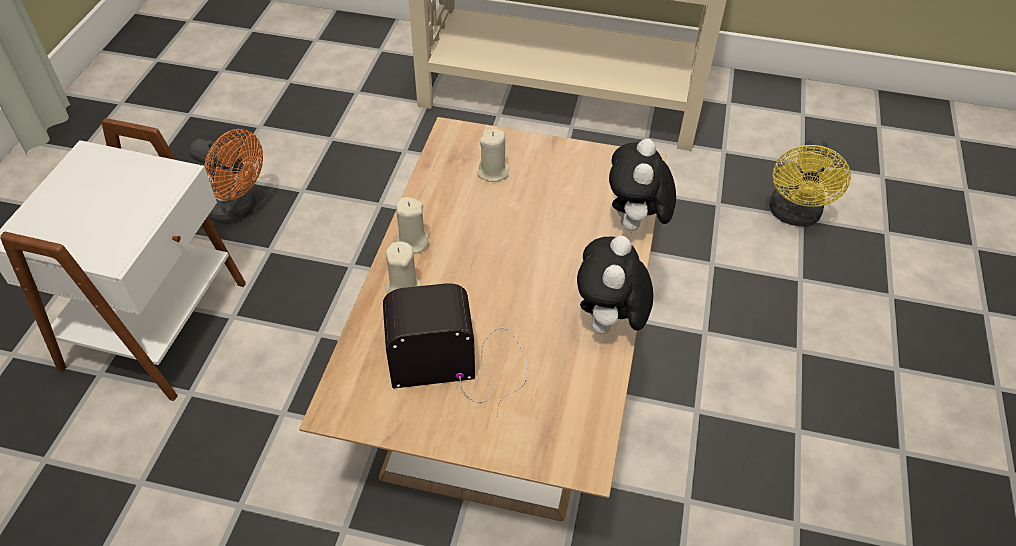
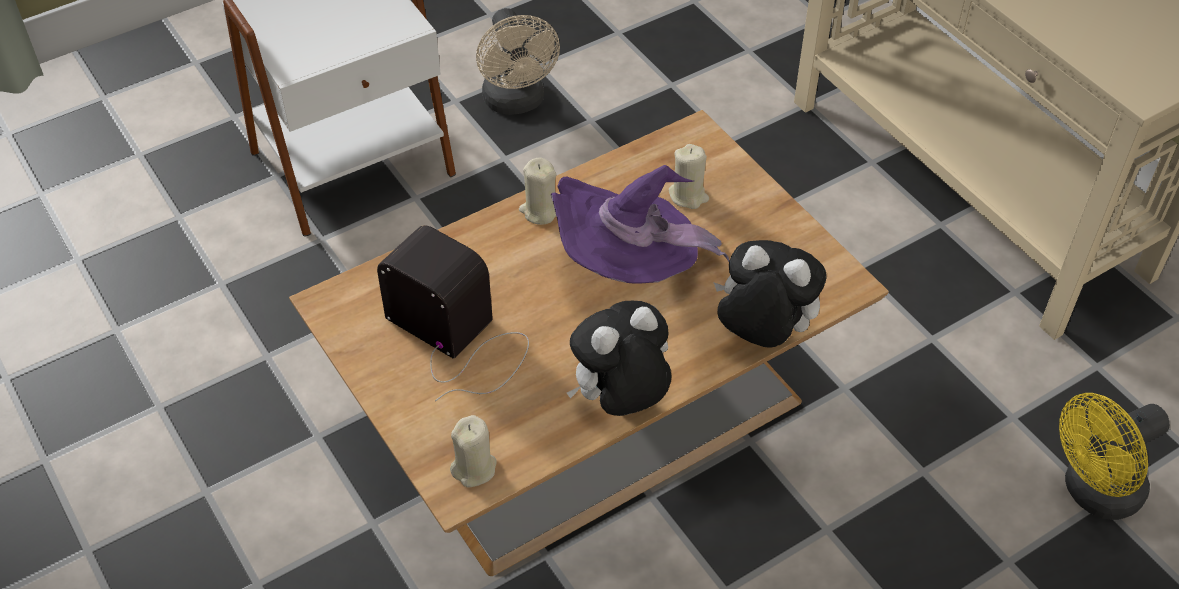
camera: 45 degrees right, 0 degrees up
orange fan [189,129,263,224] -> beige fan [476,8,560,115]
beige candle [386,242,420,294] -> beige candle moved to [450,415,497,487]
plush toy [609,139,676,231] -> plush toy turned 60 degrees clockwise [713,240,827,347]
none -> purple hat [551,165,729,284]

